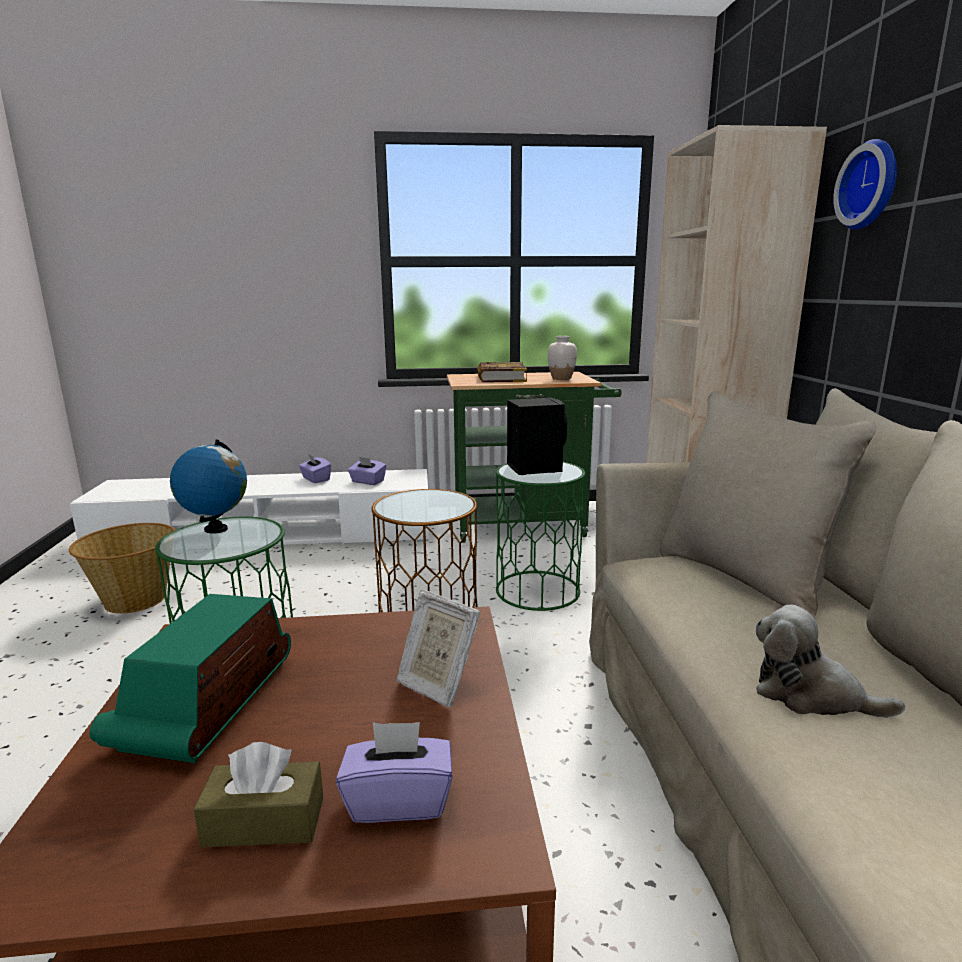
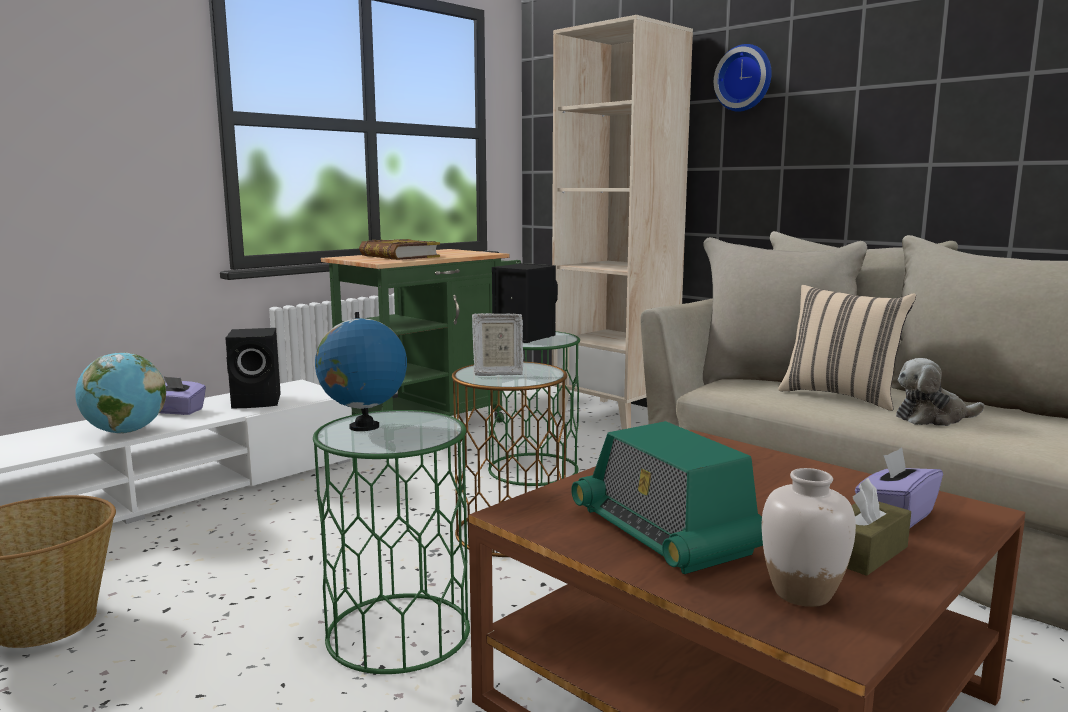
camera: 40 degrees left, 5 degrees down
purple tissue box [348,456,386,485] -> black speaker [225,328,281,408]
picture frame [397,589,480,707] -> picture frame moved to [472,313,523,376]
white vase [548,336,577,380] -> white vase moved to [762,468,856,607]
none -> globe [75,352,166,434]
none -> beige pillow [778,285,916,411]

